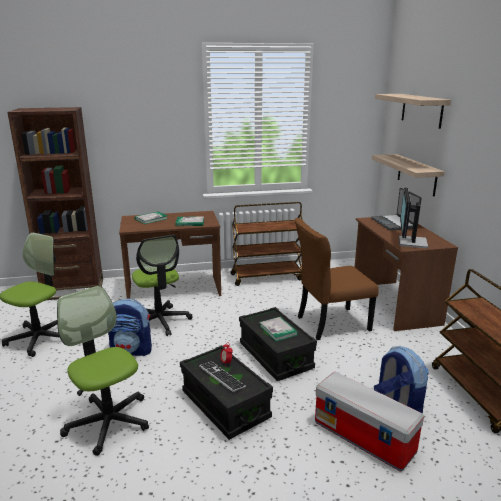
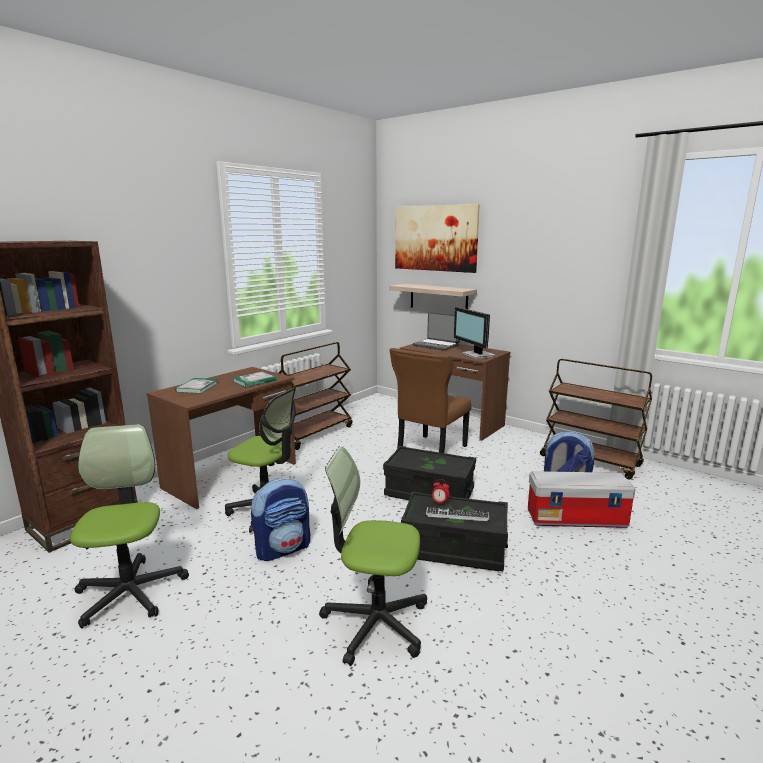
camera: 40 degrees left, 5 degrees down
book [260,317,298,342] -> none
shelf [375,94,451,129] -> picture [395,204,480,273]

